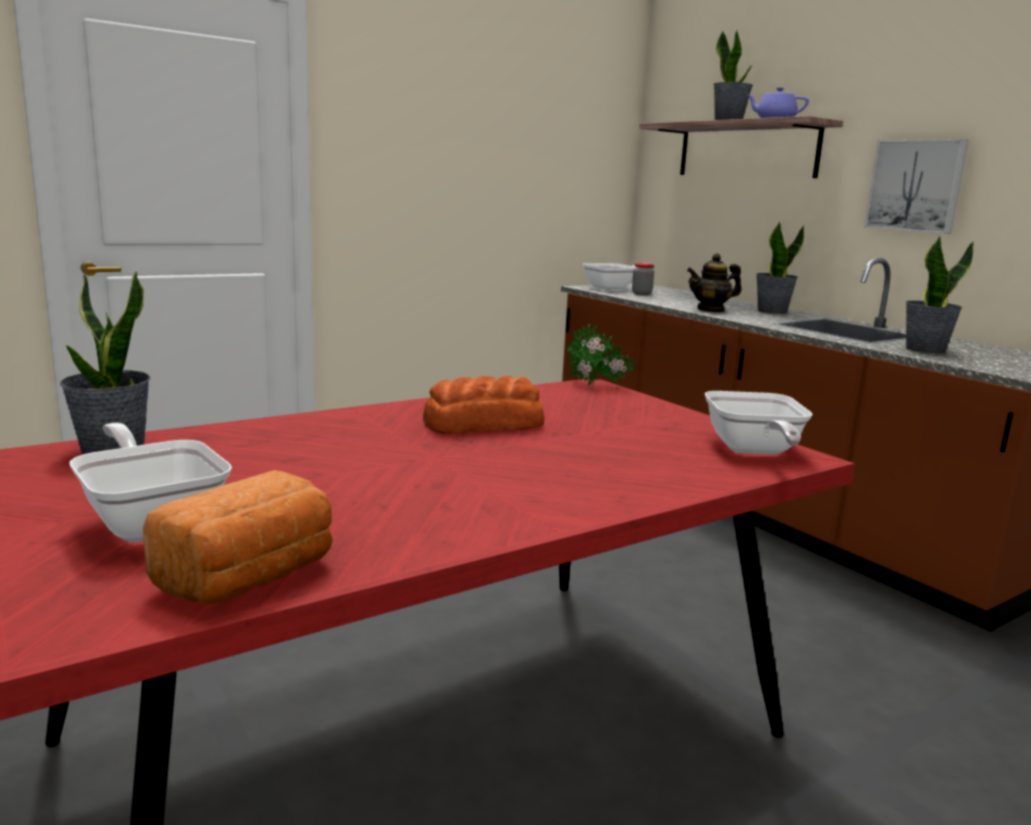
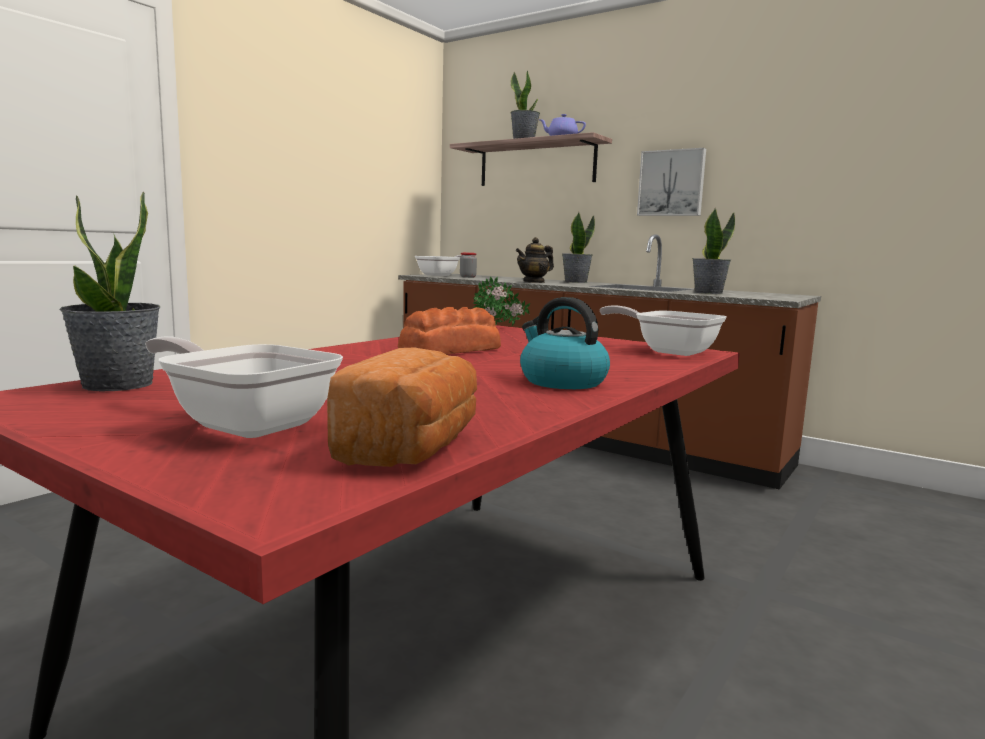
camera: 20 degrees left, 5 degrees down
frying pan [705,391,813,454] -> frying pan turned 150 degrees clockwise [600,305,726,356]
none -> kettle [520,297,610,389]

